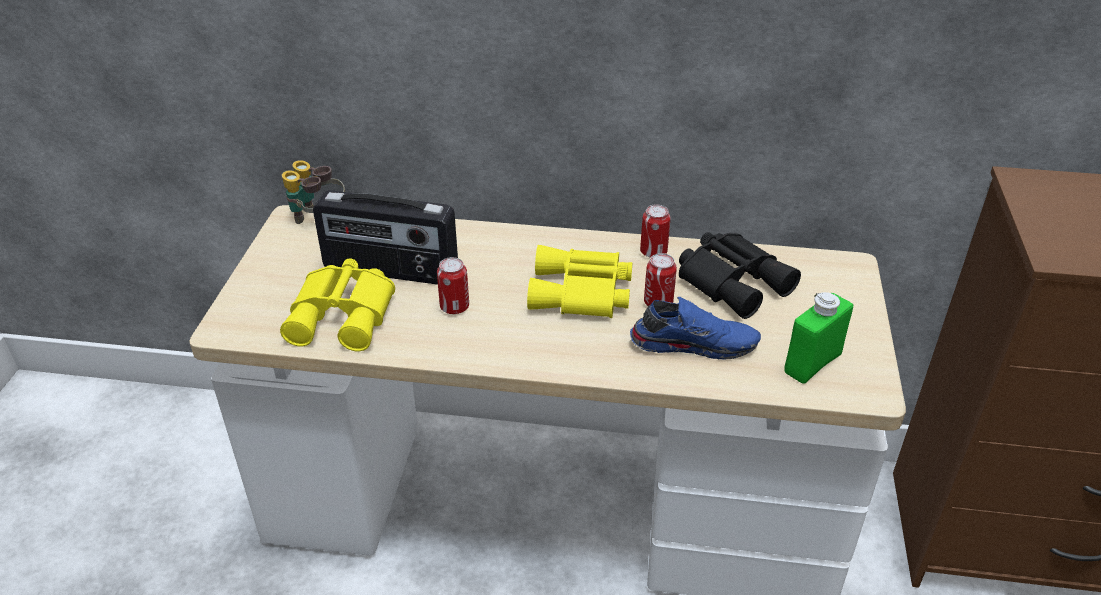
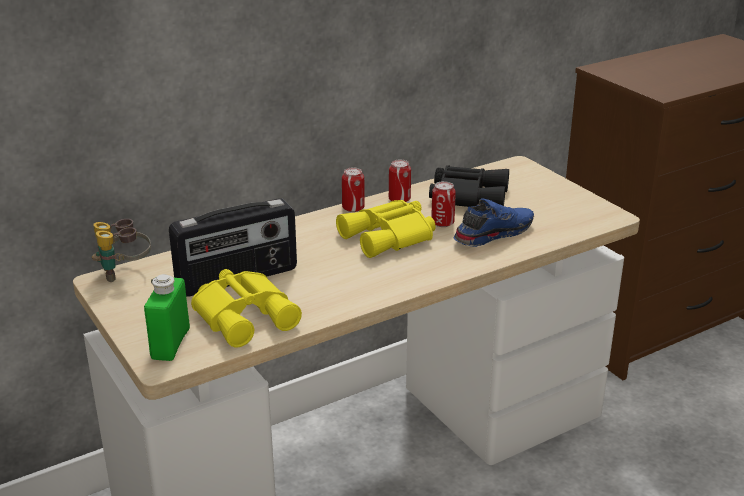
camera: 40 degrees left, 10 degrees down
can [437,257,469,314] -> can moved to [342,167,365,212]
green bottle [784,292,853,384] -> green bottle moved to [144,274,190,361]

